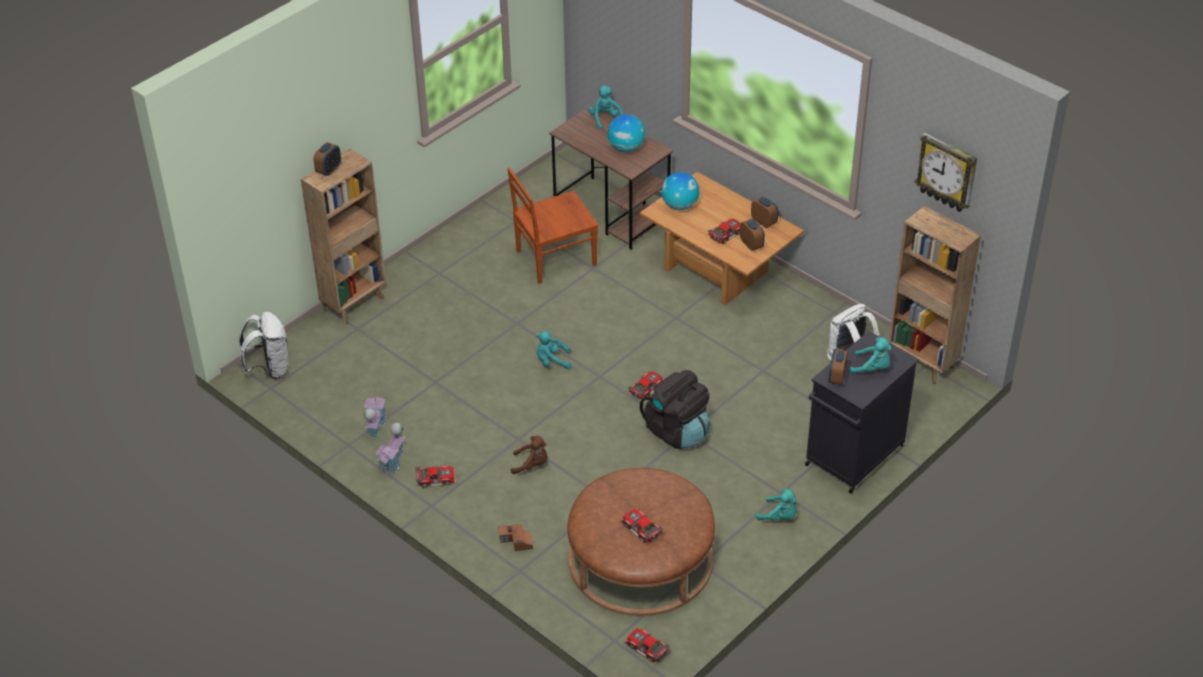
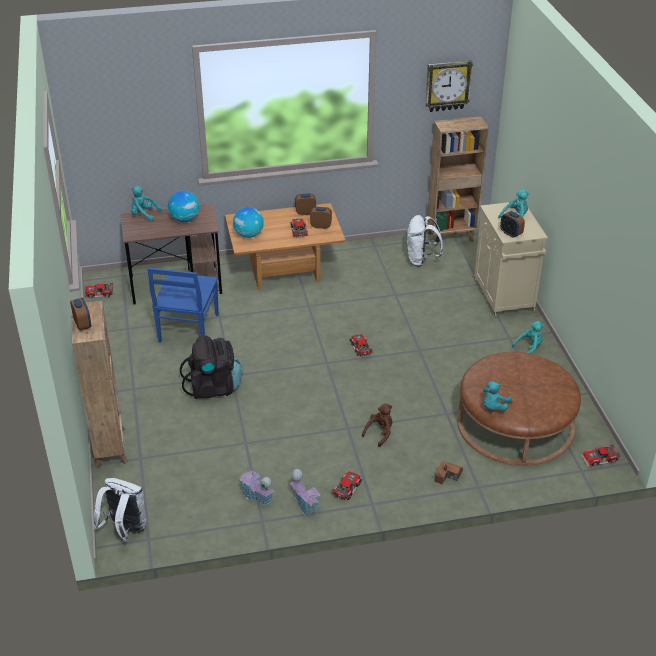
camera: 55 degrees left, 5 degrees down
brown chair [507,168,599,284] -> blue chair [148,268,219,343]
turquoise plush toy [536,331,571,369] -> turquoise plush toy moved to [483,381,512,411]
toy car [620,509,663,543] -> toy car moved to [84,283,113,298]
black backpack [640,370,710,449] -> black backpack moved to [180,335,243,399]
black cabinet [805,331,919,494] -> beige cabinet [474,202,548,317]

